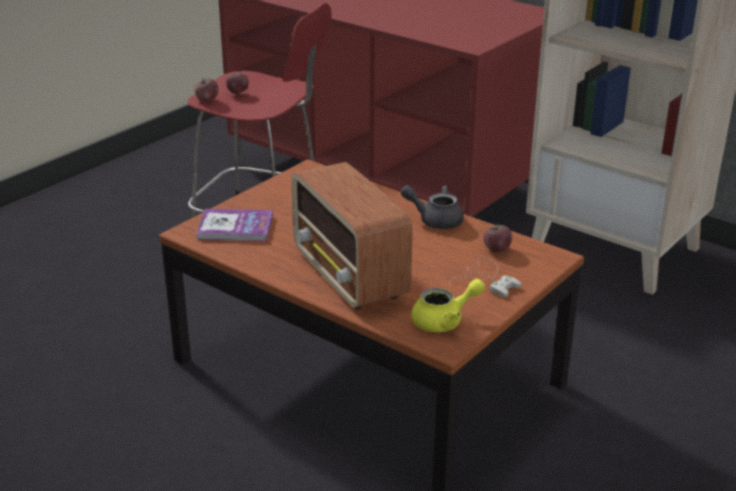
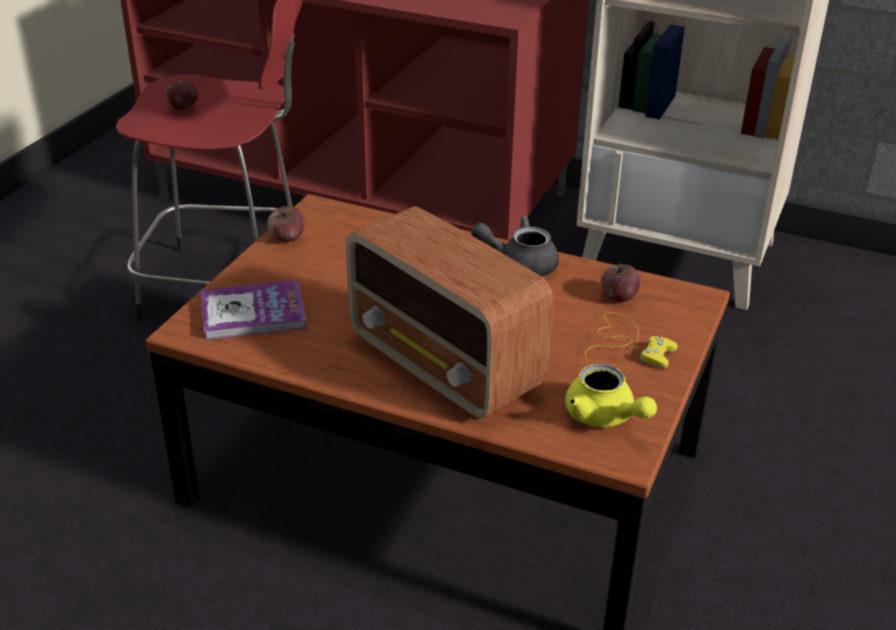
camera: 15 degrees left, 5 degrees up
apple [194,78,218,101] -> apple moved to [267,206,305,242]
yellow teapot [411,279,485,332] -> yellow teapot turned 90 degrees clockwise [565,364,657,427]
white game controller [449,257,521,297] -> yellow game controller [585,313,678,368]

